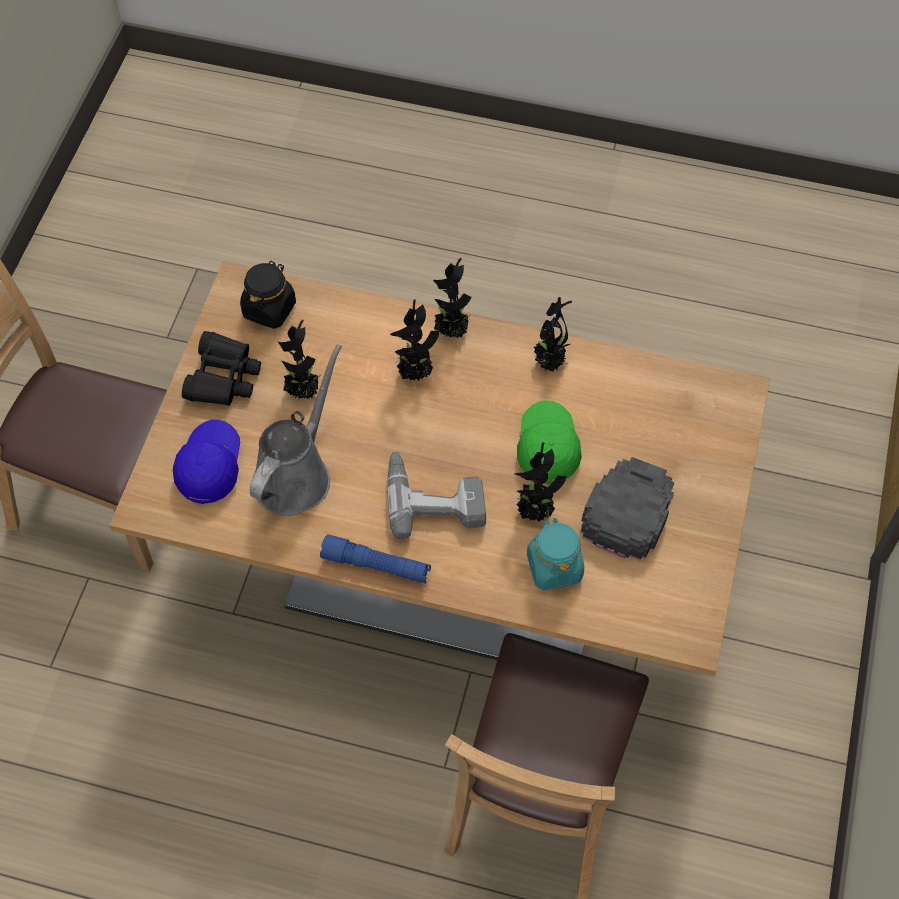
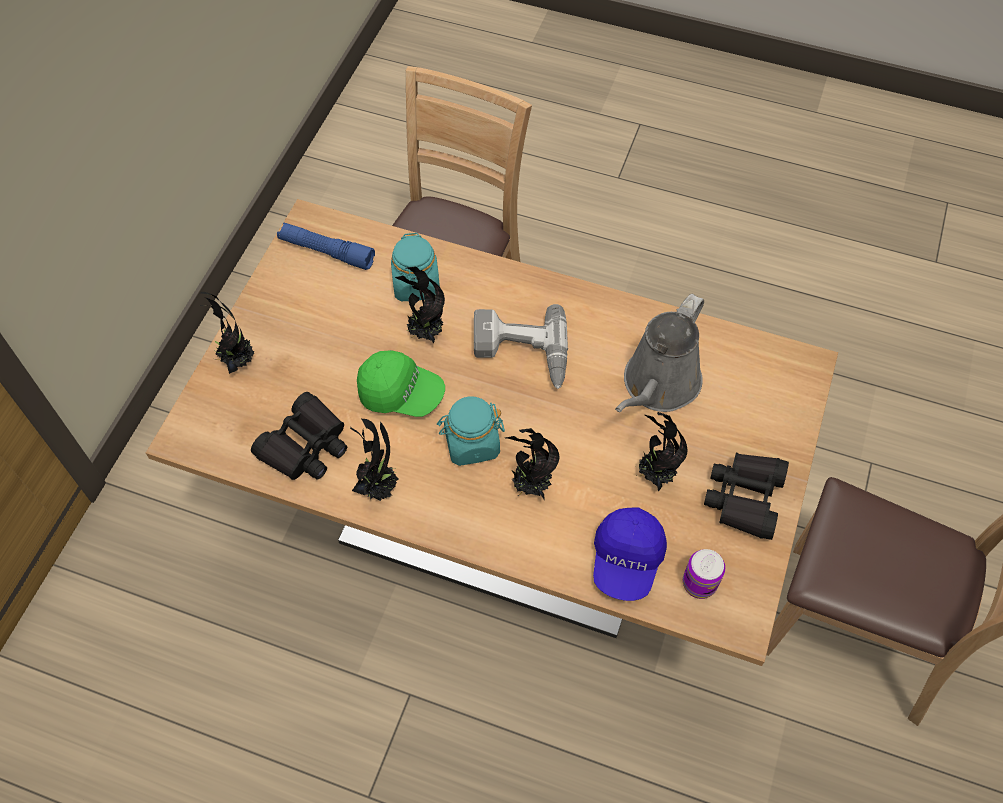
camera: 175 degrees left, 0 degrees up
blue cap [173,420,240,504] -> blue cap moved to [593,507,667,601]
black jar [240,261,296,329] -> can [683,549,725,599]
blue flashlight [320,534,431,583] -> blue flashlight moved to [277,222,375,270]
potted plant [433,258,471,338] -> potted plant moved to [200,292,254,374]
green cap [517,400,582,484] -> green cap turned 75 degrees counterclockwise [357,350,445,417]
black cap [581,457,675,561] -> none
none -> black binoculars [251,392,347,480]
none -> turquoise jar [437,396,505,466]

